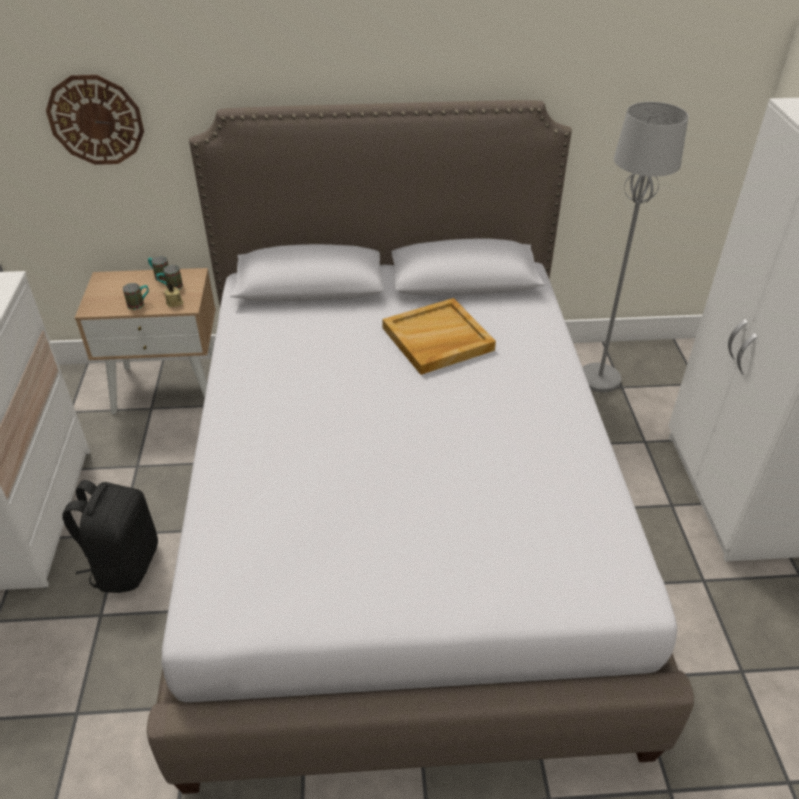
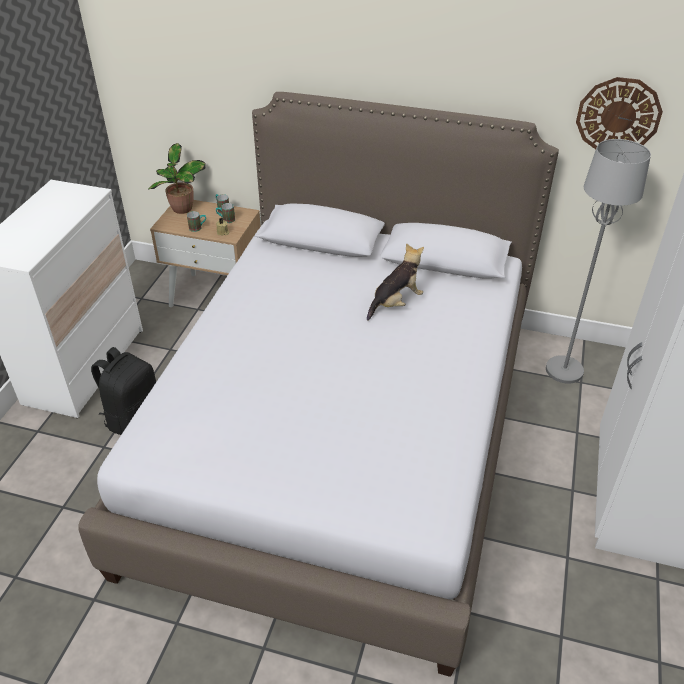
camera: 20 degrees right, 0 degrees up
wall clock [46,75,144,165] -> wall clock moved to [576,77,663,149]
beige tray [382,298,496,375] -> plush toy [367,243,424,321]
none -> potted plant [148,143,206,214]

